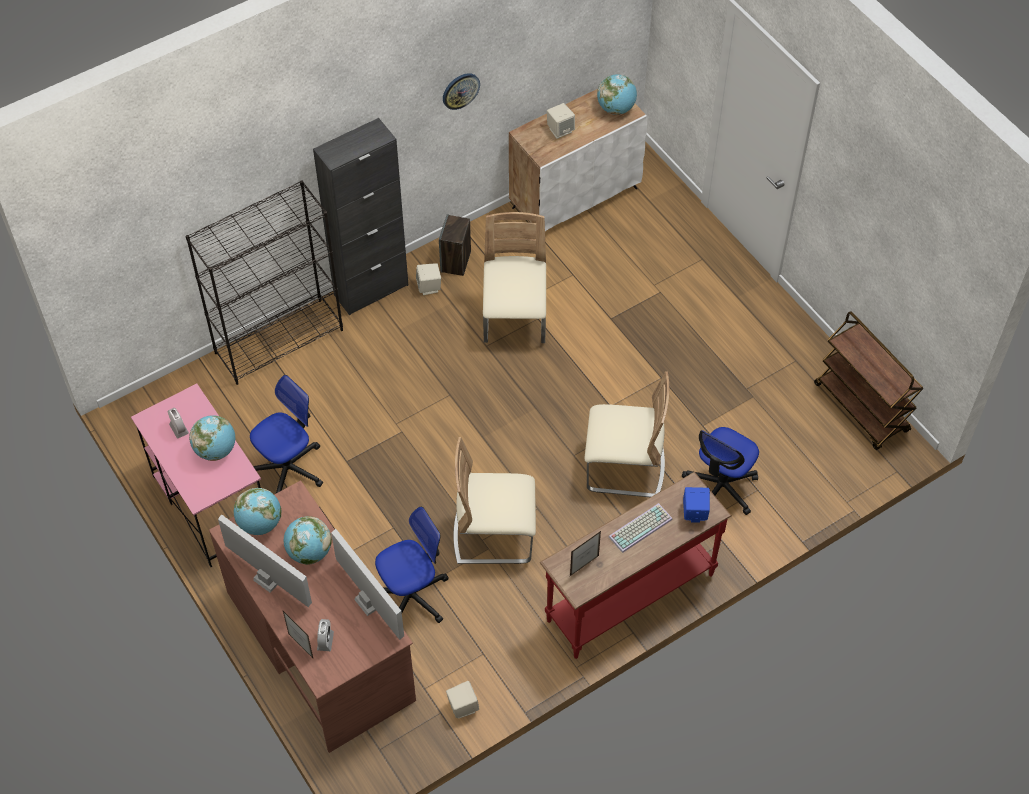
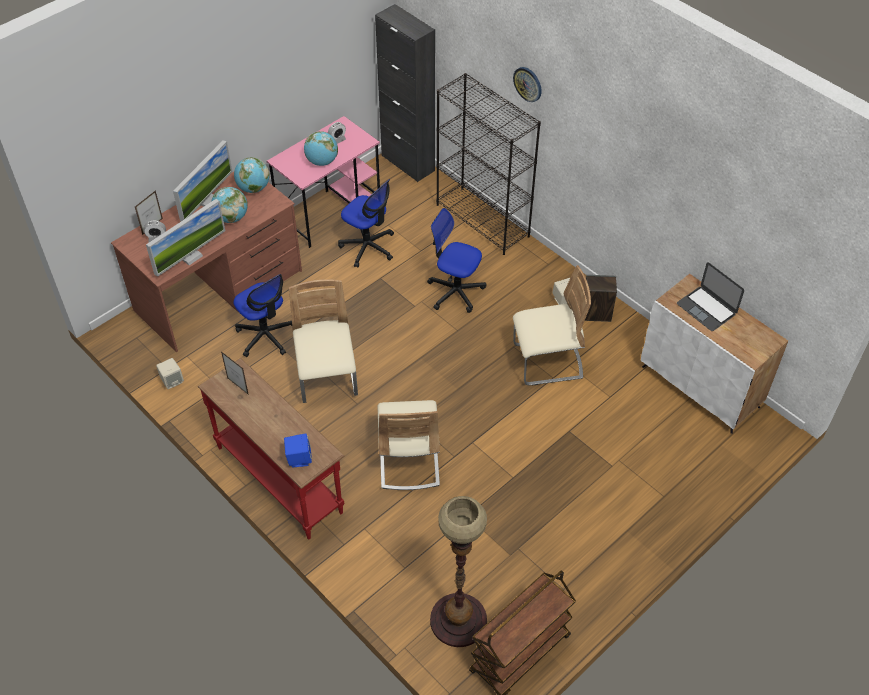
camera: 80 degrees right, 5 degrees down
black cabinet [313,118,408,316] -> black cabinet moved to [375,4,435,182]
wall clock [443,73,480,110] -> wall clock moved to [513,67,541,102]
beige speaker [547,103,575,139] -> laptop [677,262,744,331]
globe [597,74,637,115] -> none
keyboard [609,503,673,553] -> none
office chair [682,427,759,515] -> office chair moved to [427,208,486,313]
none -> floor lamp [430,496,487,647]

